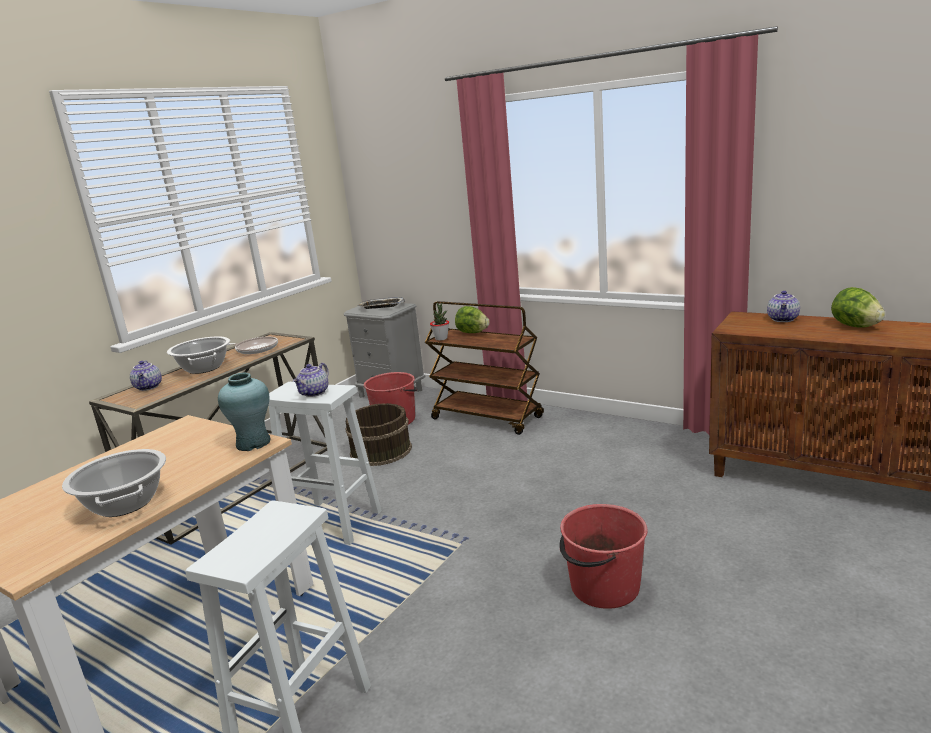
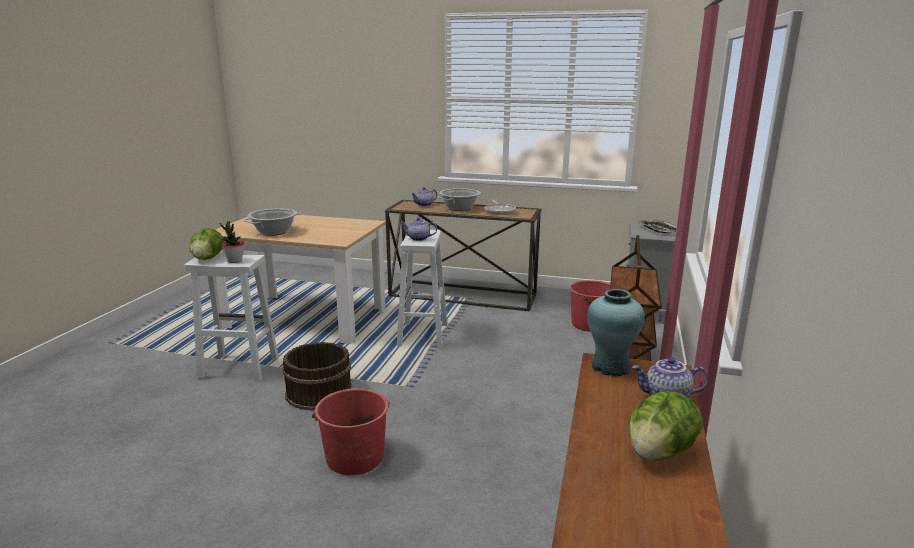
camera: 70 degrees right, 0 degrees up
turquoise vase [218,373,271,451] -> turquoise vase moved to [587,289,645,376]
brown bucket [345,403,412,466] -> brown bucket moved to [283,342,353,411]
potted plant [430,303,449,341] -> potted plant moved to [220,221,244,263]
lettuce [455,306,490,333] -> lettuce moved to [189,228,225,260]

